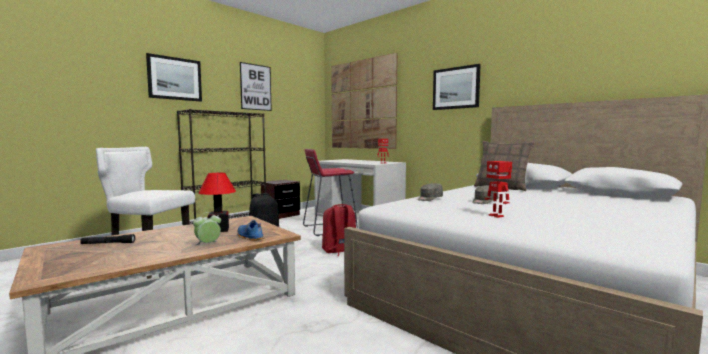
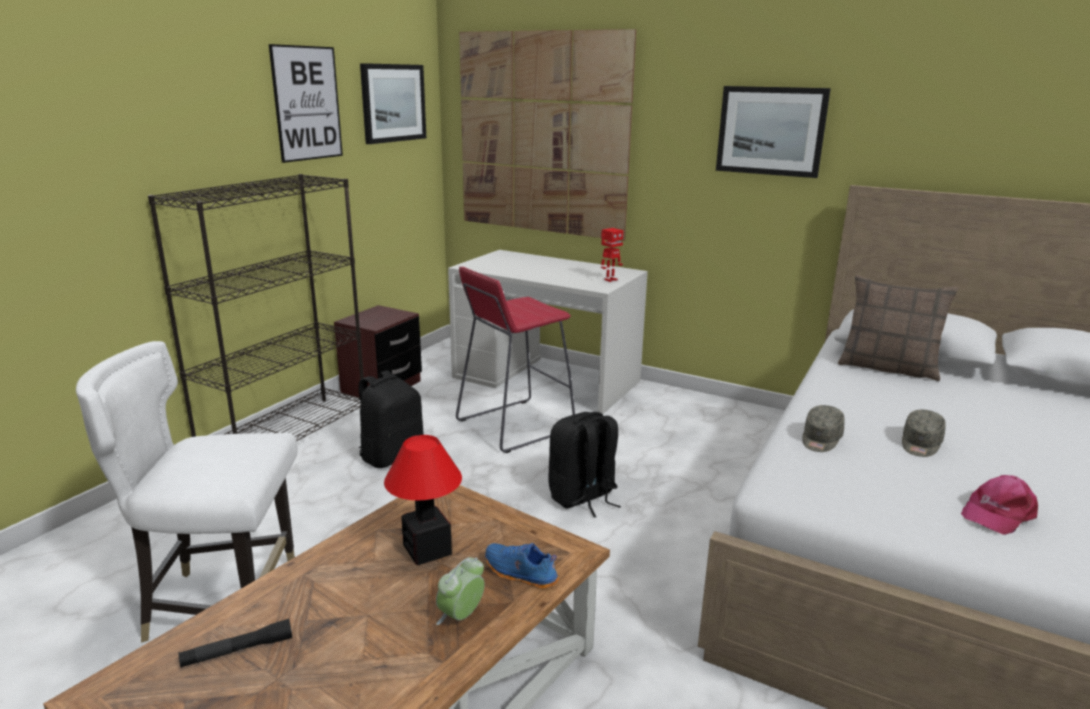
camera: 15 degrees left, 15 degrees up
picture [146,53,202,101] -> picture moved to [360,63,426,144]
red backpack [322,204,356,256] -> black backpack [548,412,621,518]
toy robot [484,161,512,218] -> pink cap [961,475,1038,535]

